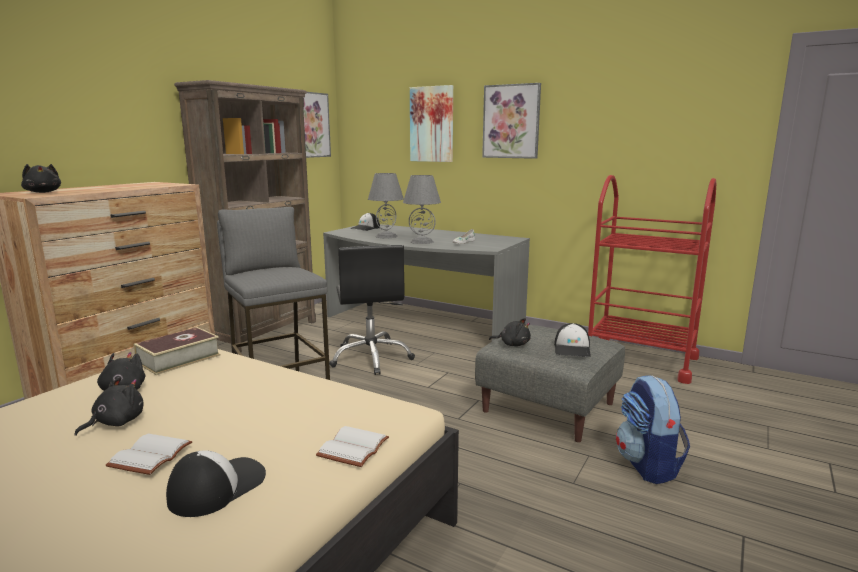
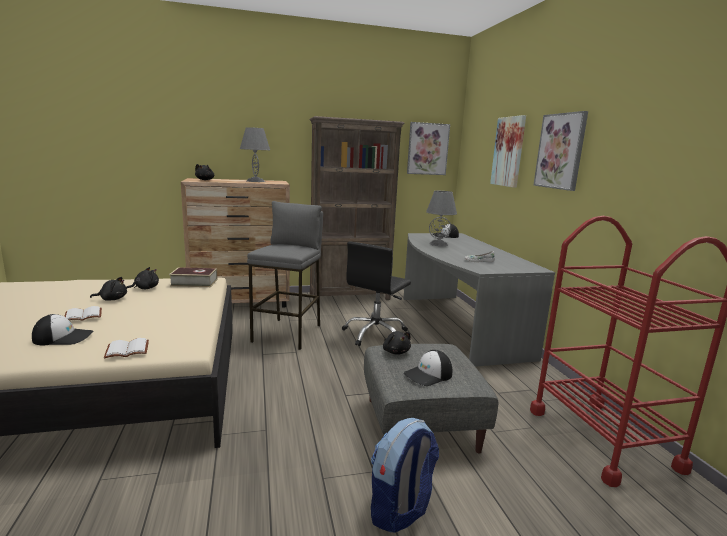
camera: 45 degrees right, 0 degrees up
grey table lamp [403,175,441,244] -> grey table lamp moved to [240,127,270,182]

